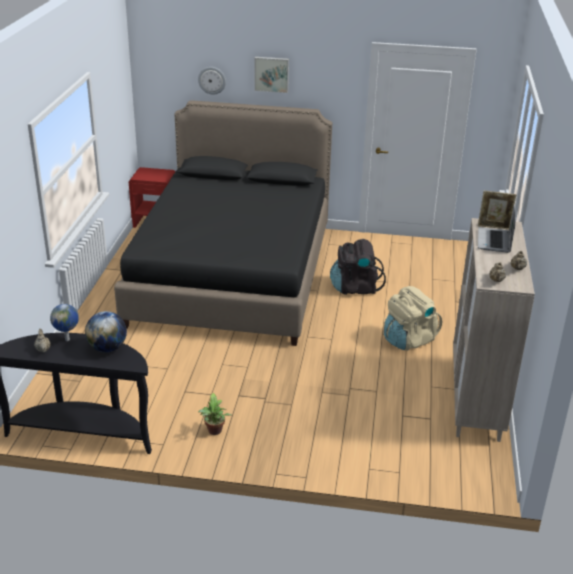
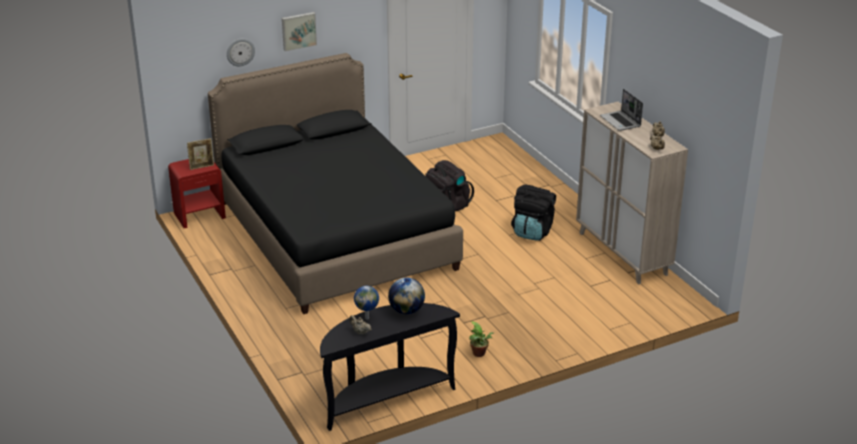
camera: 35 degrees left, 0 degrees up
beige backpack [384,286,442,351] -> black backpack [511,184,556,241]
picture frame [478,191,516,230] -> picture frame moved to [187,138,214,170]

